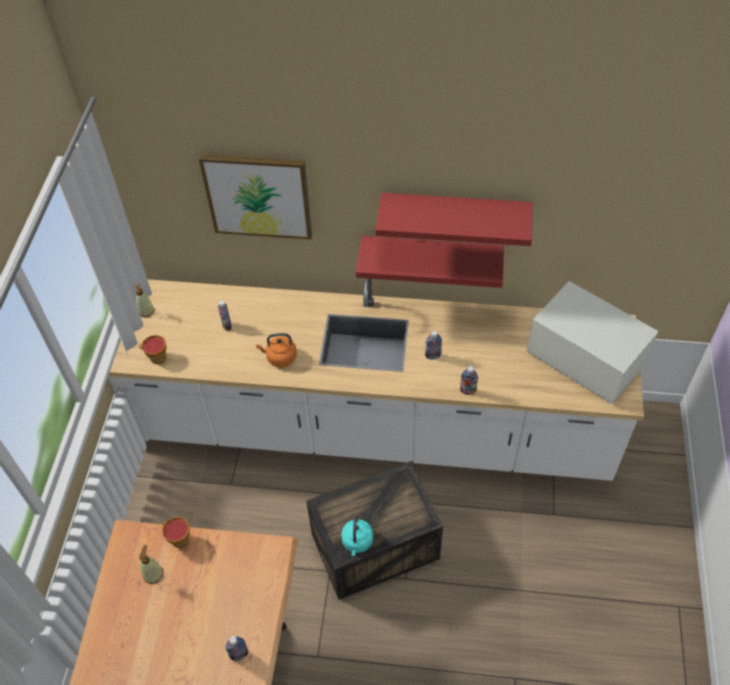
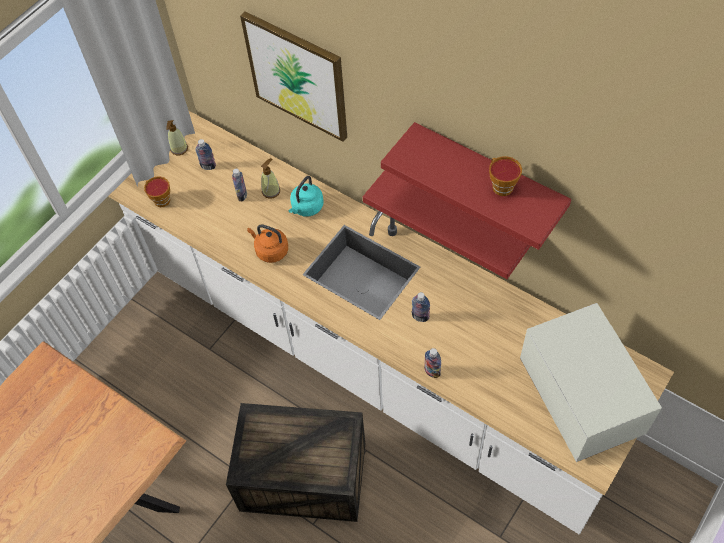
camera: 30 degrees right, 5 degrees up
soap dispenser [139,545,163,584] -> soap dispenser moved to [261,158,280,199]
cup [162,517,190,548] -> cup moved to [489,156,522,196]
bottle [225,636,248,661] -> bottle moved to [195,139,216,170]
turquoise kettle [341,515,373,556] -> turquoise kettle moved to [288,176,324,217]

